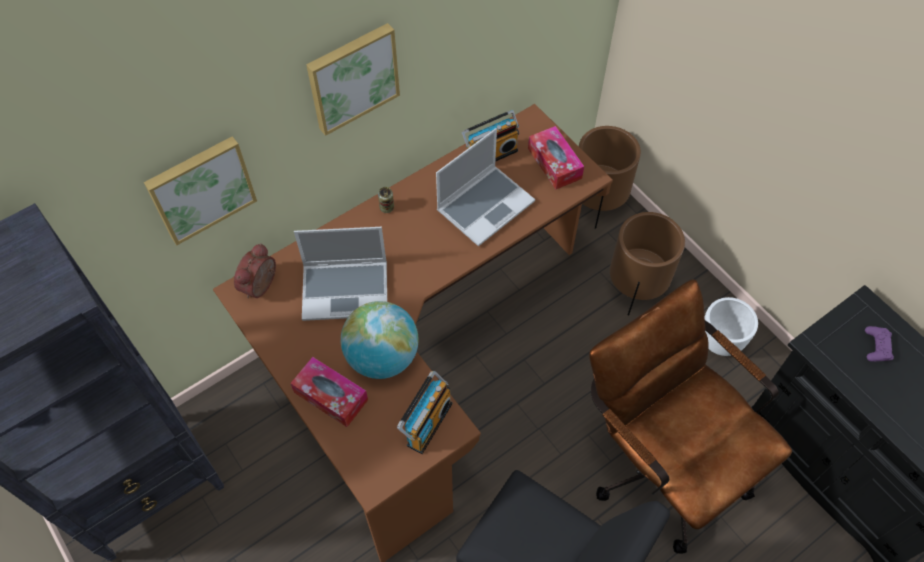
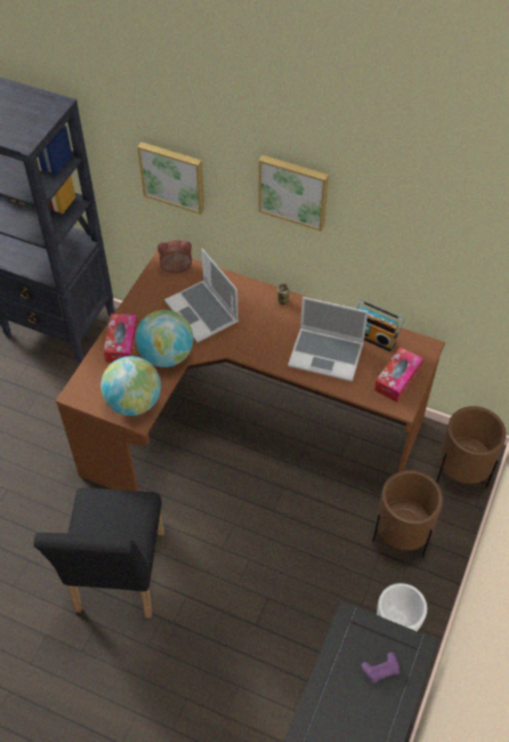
camera: 60 degrees right, 5 degrees down
radio [397,371,452,454] -> globe [101,356,161,416]
brown office chair [589,279,792,554] -> none

